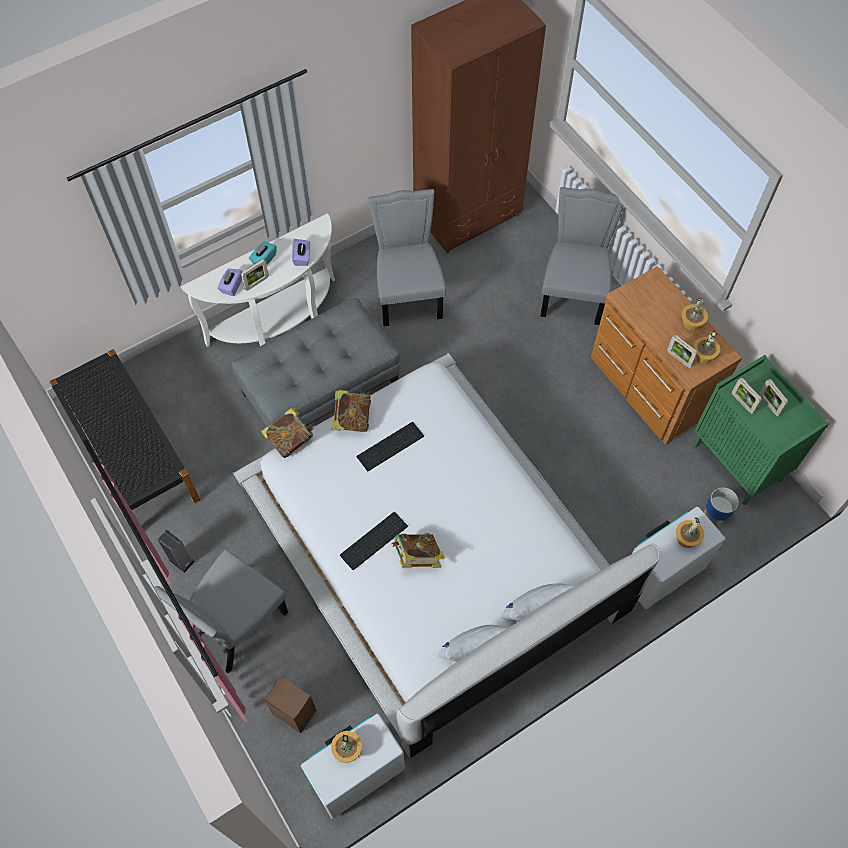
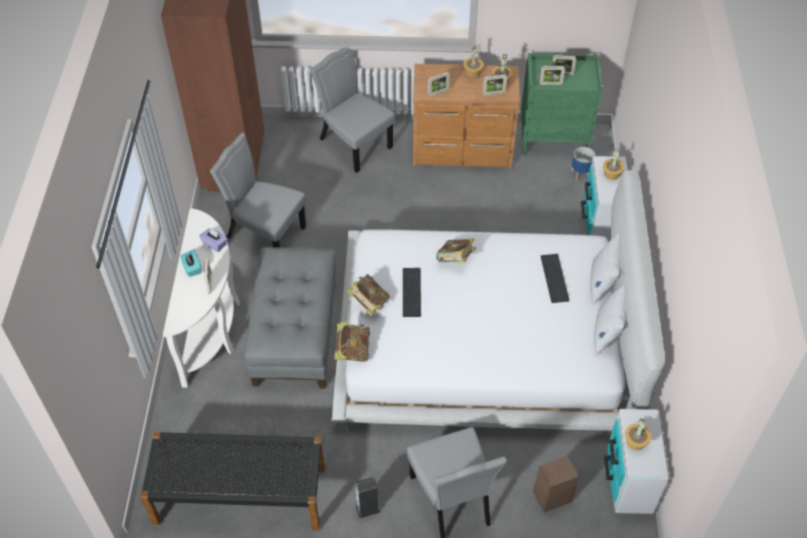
camera: 55 degrees left, 10 degrees down
purple tissue box [218,268,243,296] -> none
keyboard [340,512,408,570] -> keyboard moved to [541,254,570,303]
book [392,534,445,568] -> book moved to [436,238,476,263]
none -> picture frame [428,72,450,97]

